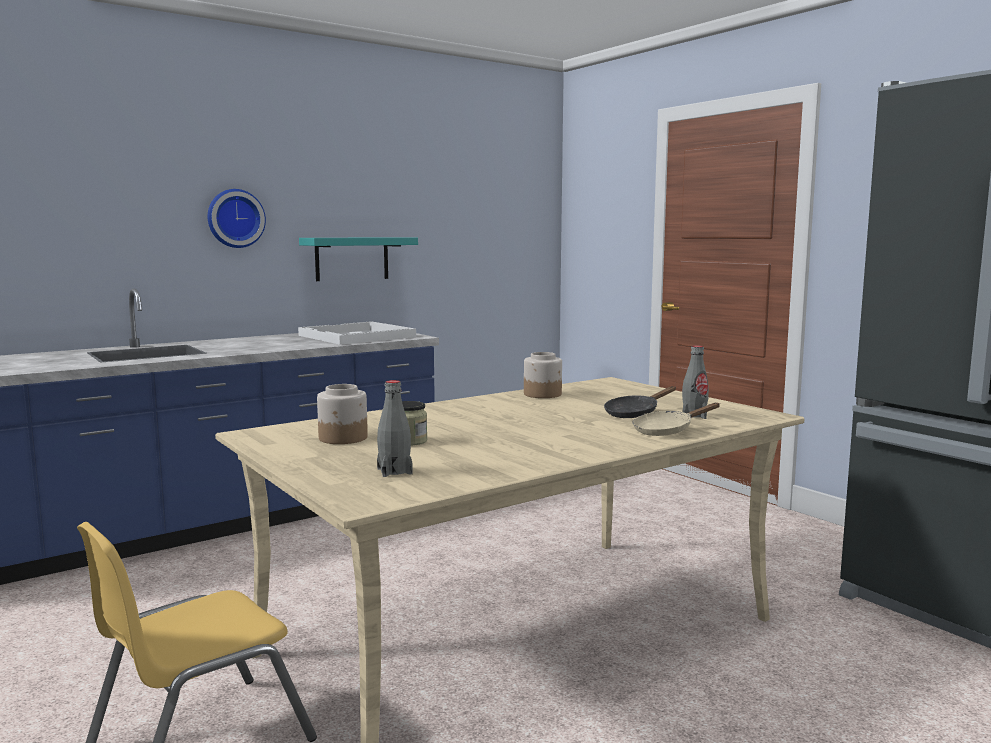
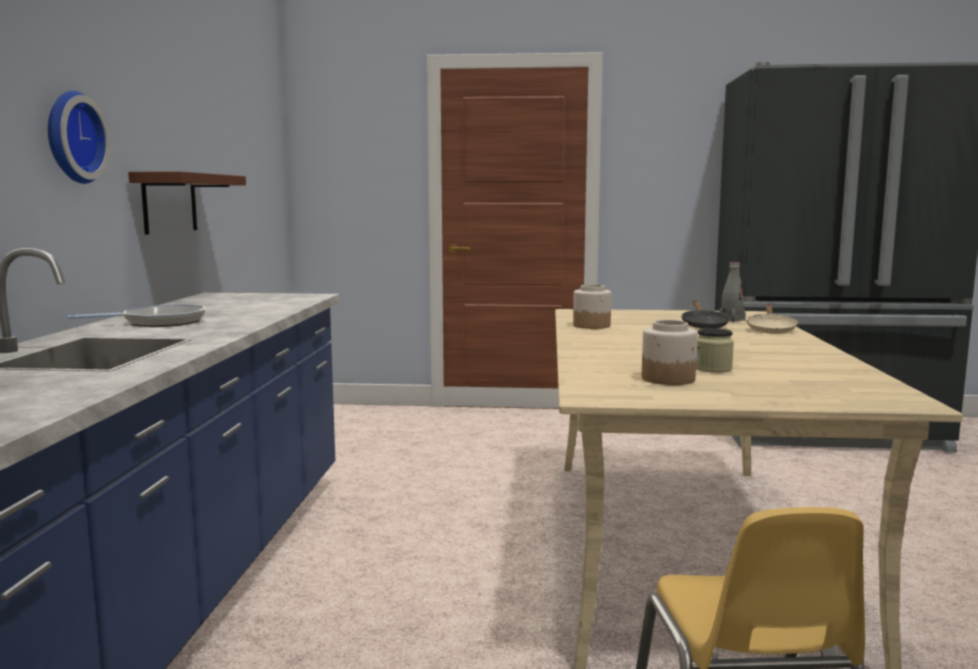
camera: 50 degrees left, 0 degrees up
white tray [298,321,416,345] -> none
turquoise shelf [299,237,418,281] -> brown shelf [128,172,246,235]
grey bottle [377,380,413,477] -> none
none -> frying pan [68,304,205,327]

